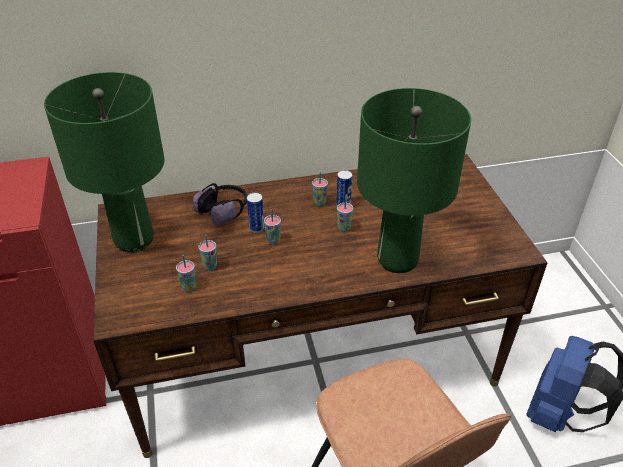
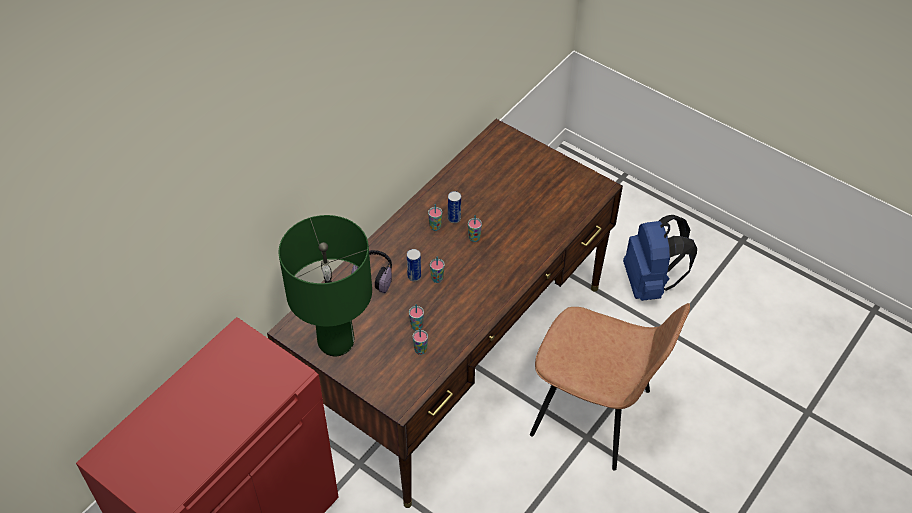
camera: 40 degrees left, 10 degrees up
green table lamp [357,88,471,273] -> none

